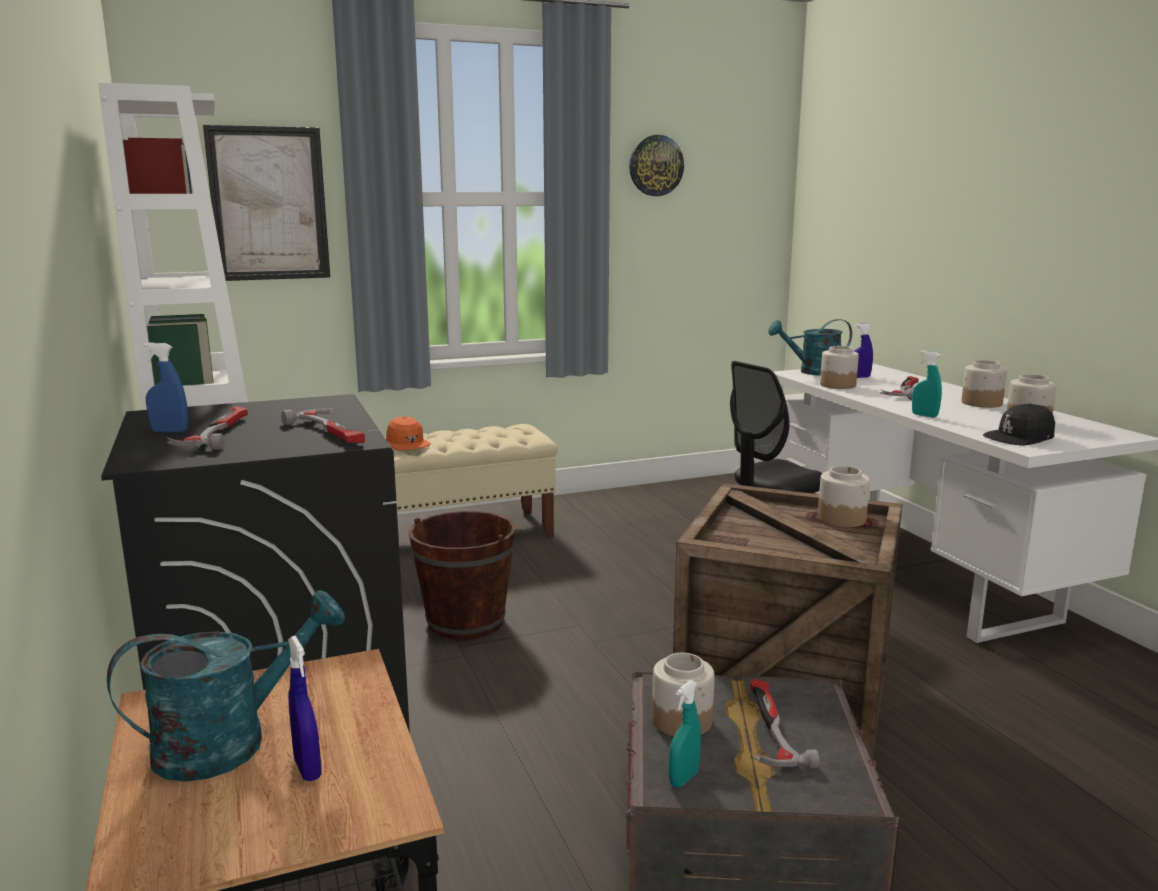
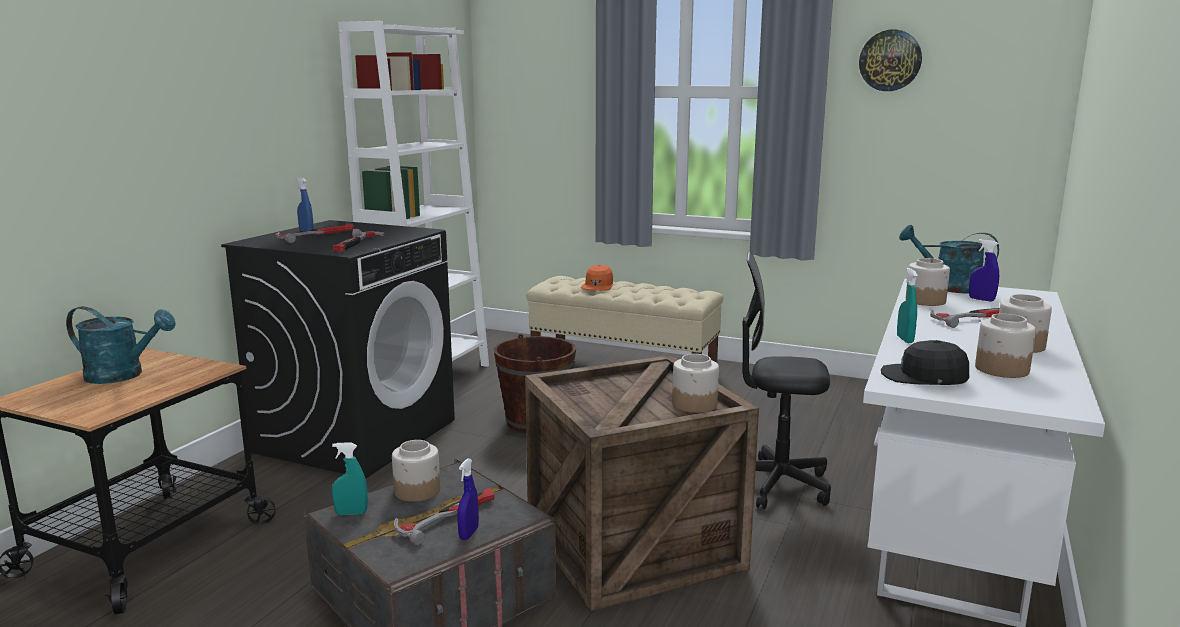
camera: 45 degrees right, 0 degrees up
picture [203,125,330,281] -> none
blue spray bottle [288,636,322,781] -> blue spray bottle moved to [457,458,479,540]

